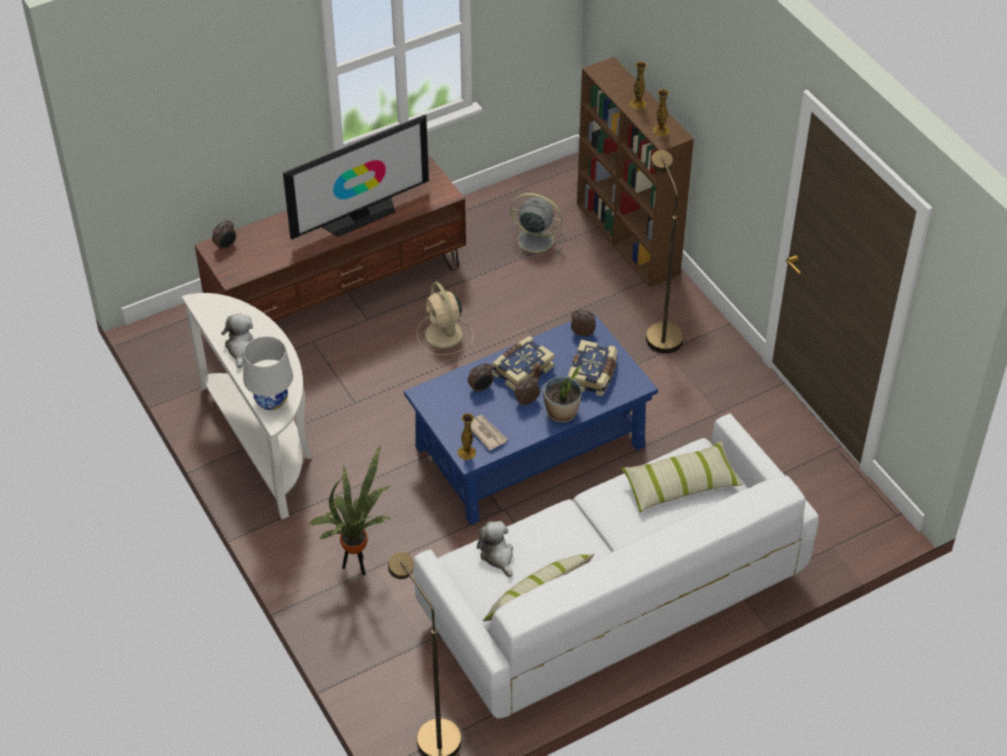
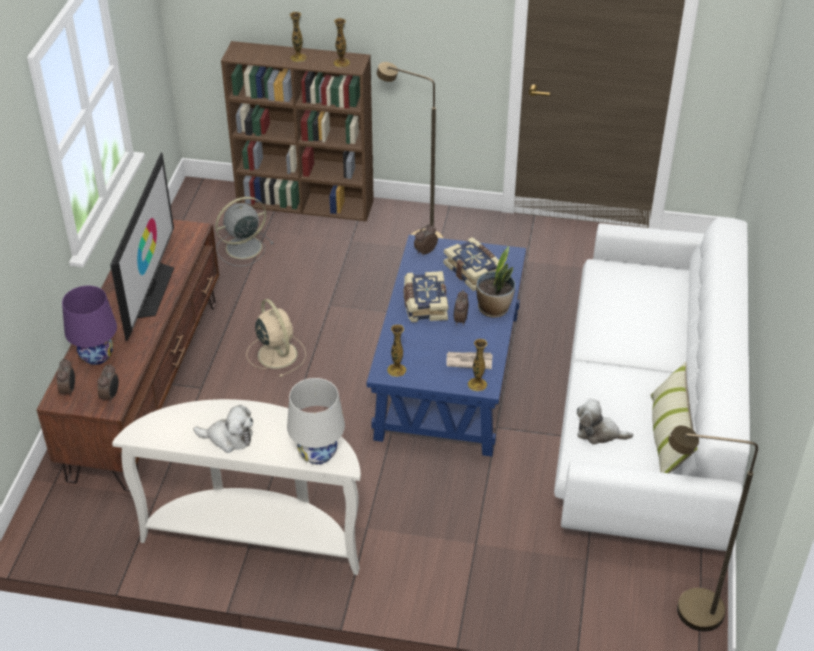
camera: 50 degrees left, 5 degrees down
plush toy [221,314,253,368] -> plush toy turned 150 degrees clockwise [193,405,253,453]
potted plant [309,445,392,576] -> none
beige fan [417,282,474,355] -> beige fan turned 135 degrees counterclockwise [246,299,306,377]
alarm clock [468,363,494,393] -> alarm clock moved to [97,364,119,403]
pillow [621,441,743,513] -> none
none -> purple table lamp [62,286,117,365]
none -> vase [387,324,406,377]

